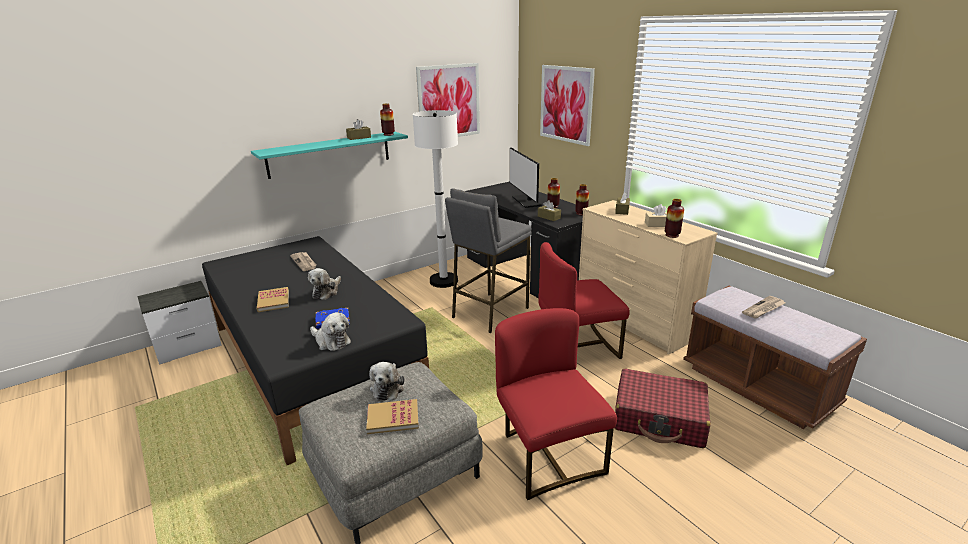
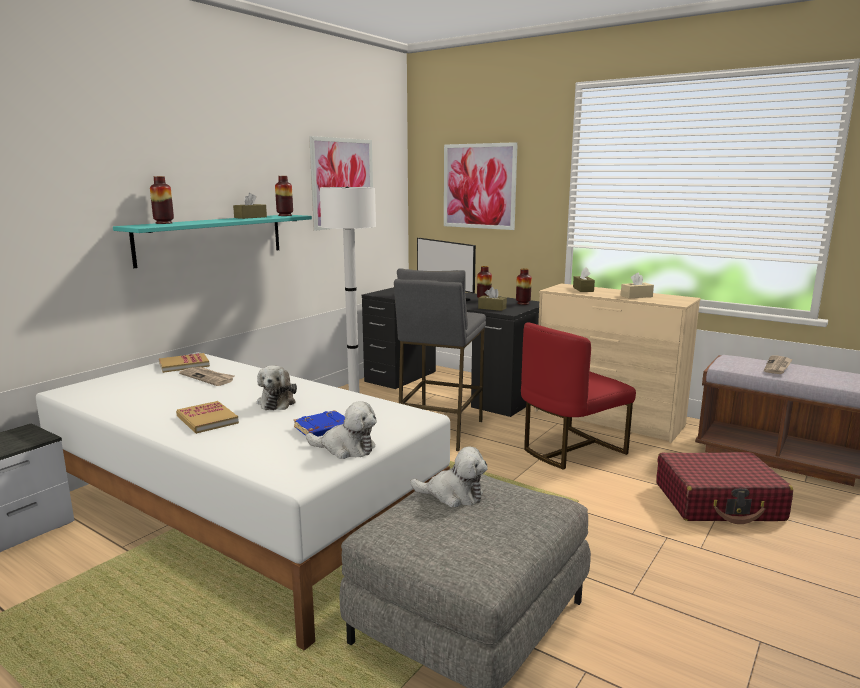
camera: 20 degrees left, 10 degrees down
black bed [202,236,429,465] -> white bed [36,352,450,651]
book [366,399,419,434] -> book moved to [159,353,210,373]
plush toy [369,362,405,401] -> plush toy turned 60 degrees counterclockwise [410,446,488,507]
red chair [495,308,617,500] -> none
vase [665,199,684,238] -> vase moved to [150,176,174,224]

